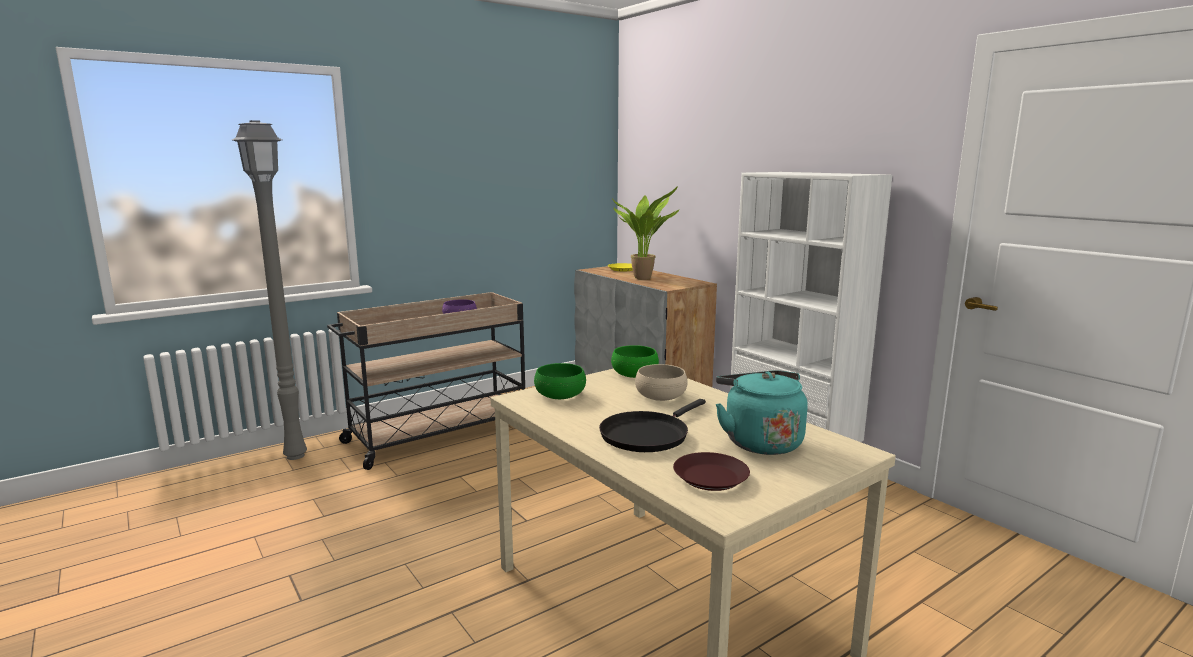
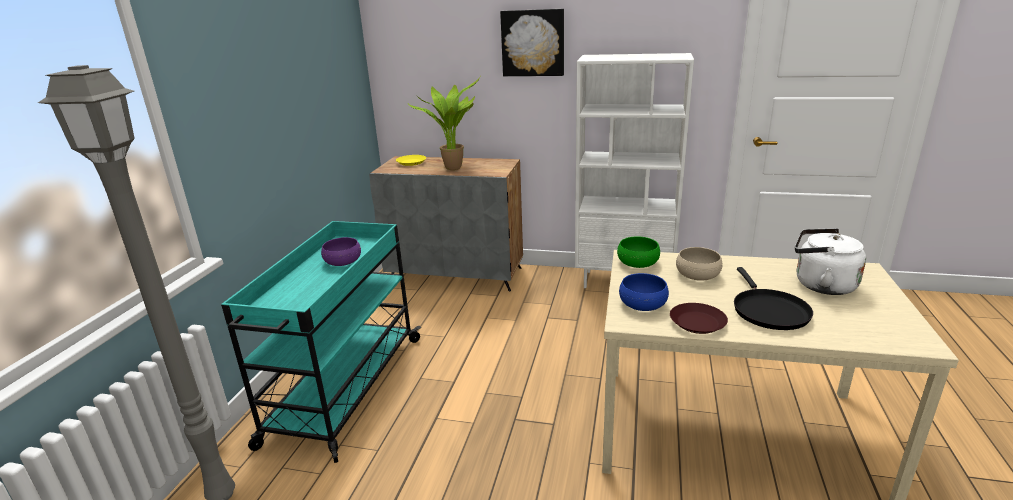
camera: 40 degrees left, 10 degrees up
beige cart [327,292,525,470] -> turquoise cart [221,221,421,463]
green bowl [534,363,586,399] -> blue bowl [619,273,669,311]
brown plate [673,452,750,491] -> brown plate moved to [670,303,728,334]
turquoise kettle [716,370,807,455] -> white kettle [795,228,866,295]
none -> picture [500,9,564,76]

